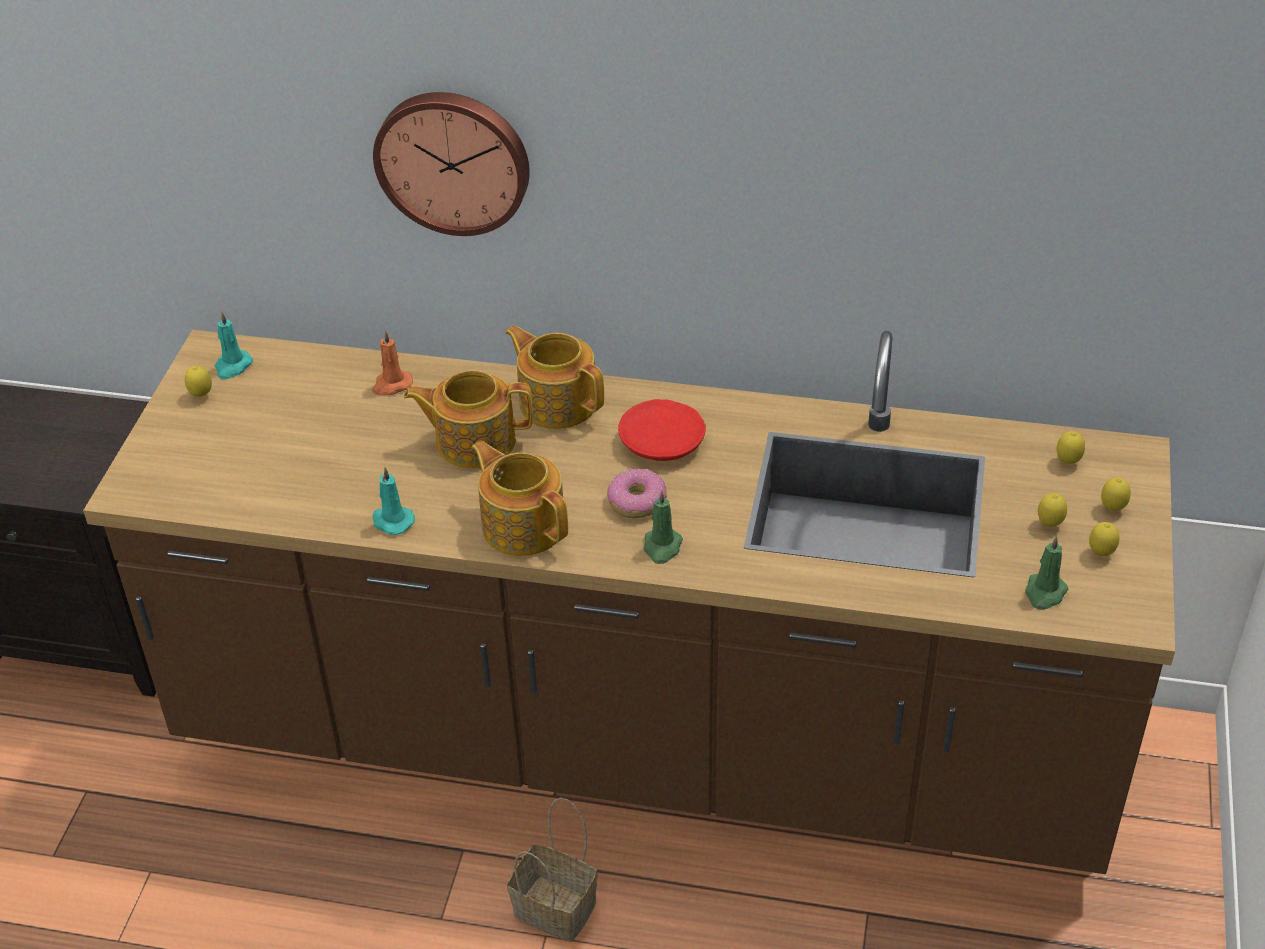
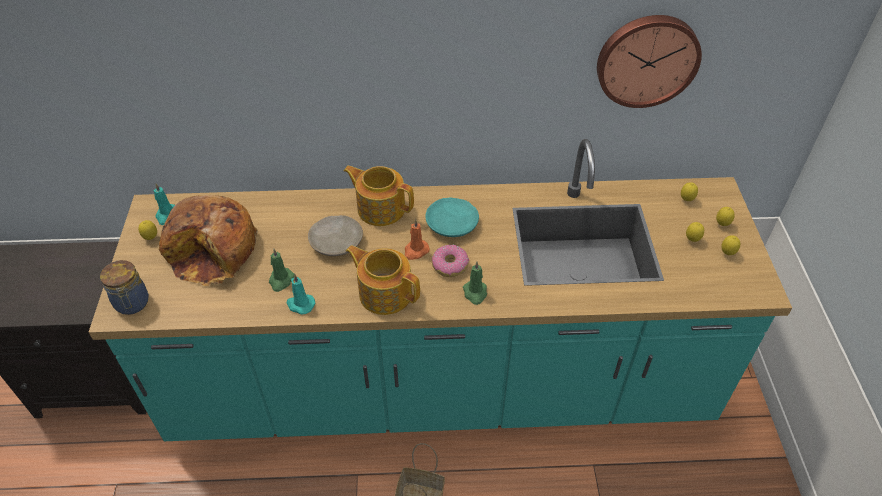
camera: 15 degrees left, 5 degrees up
brown counter [83,330,1175,874] -> turquoise counter [89,139,792,441]
orange candle [372,330,413,395] -> orange candle moved to [405,219,430,260]
wall clock [373,92,530,236] -> wall clock moved to [597,15,702,108]
teapot [404,370,533,468] -> beige plate [308,215,363,256]
red plate [618,399,706,461] -> turquoise plate [425,198,479,237]
green candle [1025,536,1069,610] -> green candle moved to [269,249,294,292]
none -> jar [100,260,149,315]
none -> bread [159,195,258,286]

